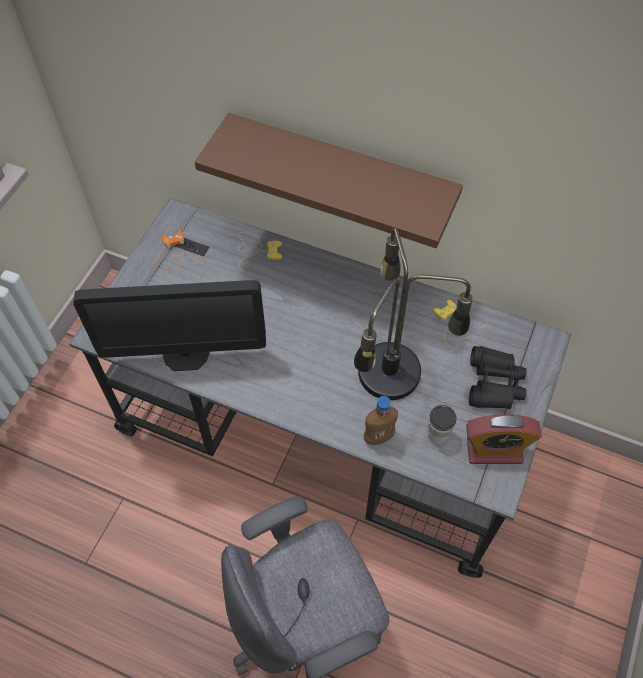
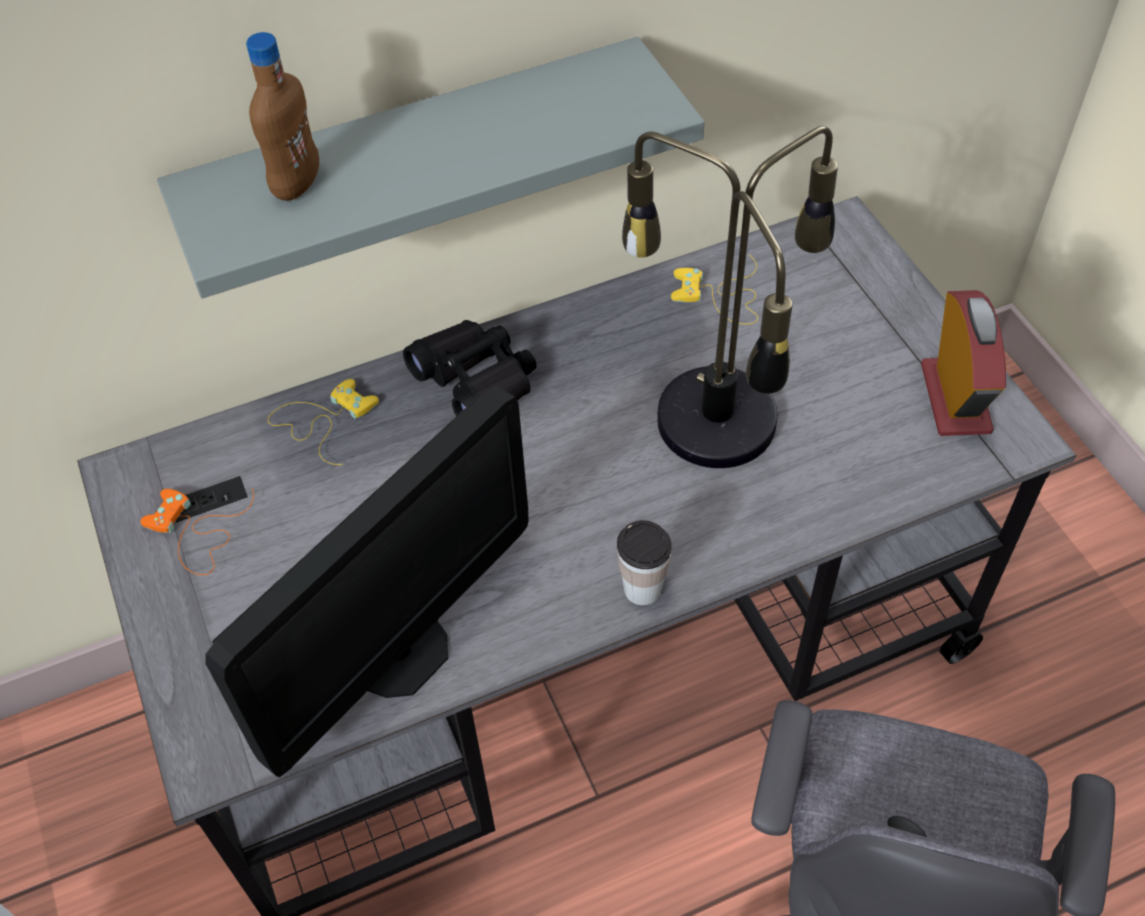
camera: 45 degrees left, 5 degrees down
brown shelf [195,113,463,248] -> grey shelf [157,37,705,298]
brown bottle [364,396,398,445] -> brown bottle moved to [246,32,319,201]
cup [428,405,457,444] -> cup moved to [617,520,672,605]
alarm clock [466,414,542,464] -> alarm clock turned 45 degrees counterclockwise [921,290,1006,436]
black binoculars [469,346,527,409] -> black binoculars moved to [403,320,537,416]

